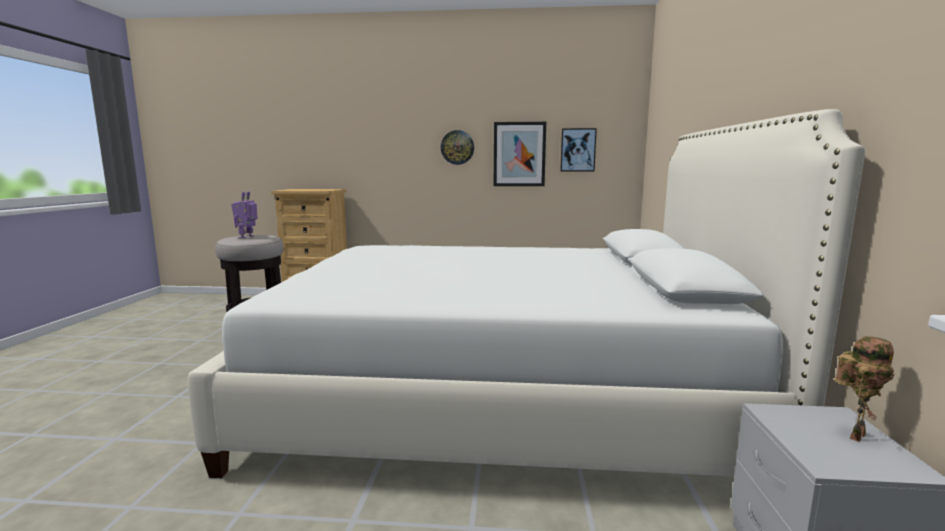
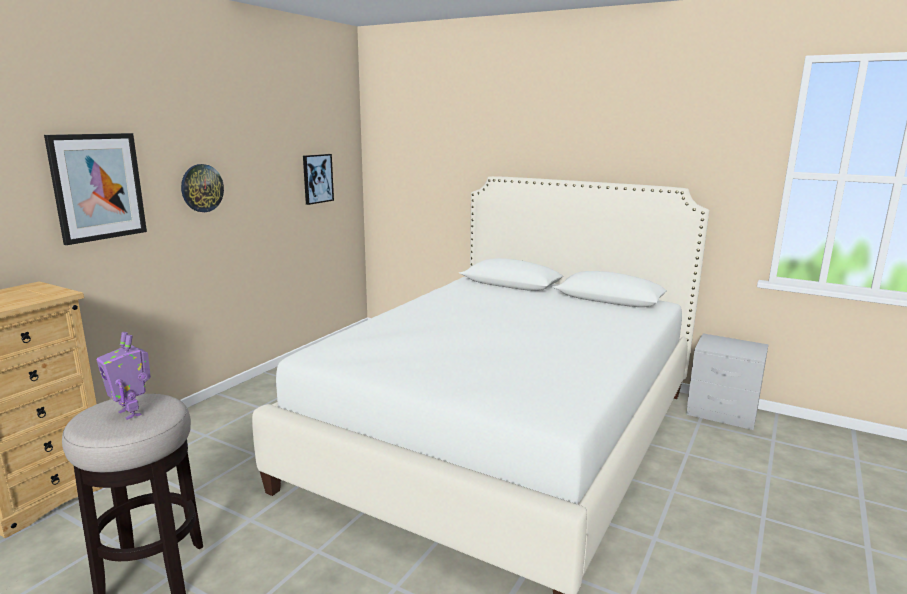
camera: 65 degrees left, 5 degrees up
picture [494,122,546,186] -> picture moved to [44,133,147,245]
toy robot [835,336,894,442] -> none

